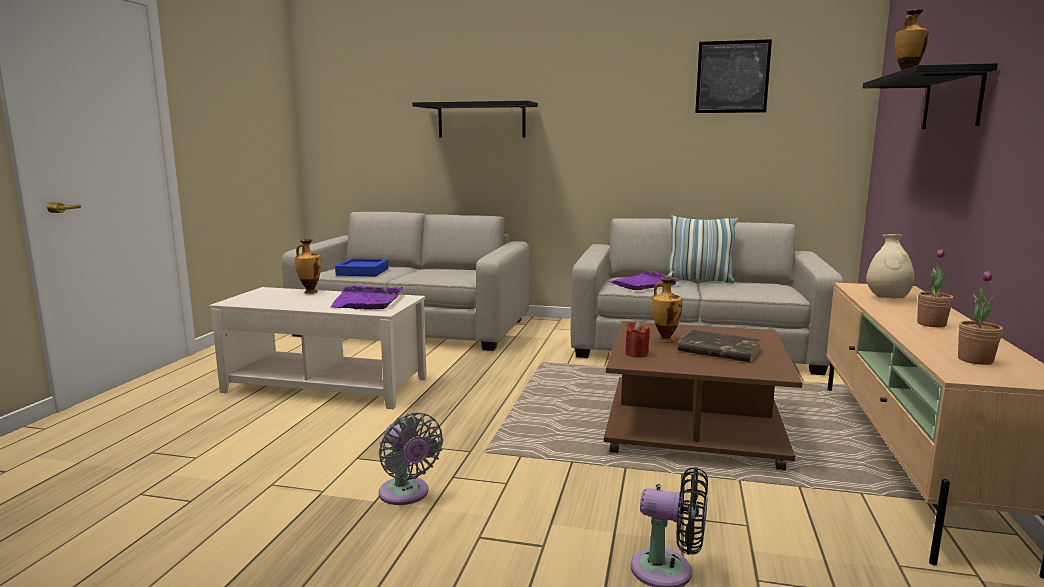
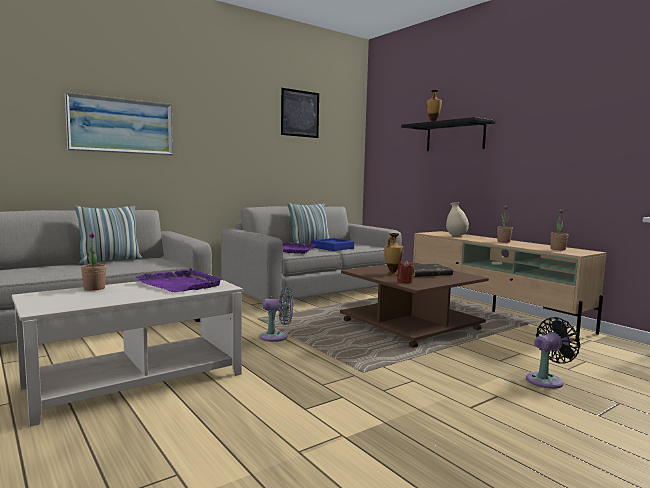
camera: 50 degrees left, 5 degrees down
vase [294,239,321,294] -> potted plant [81,231,106,291]
blue tray [335,258,389,276] -> blue tray moved to [312,238,354,251]
grey fan [379,412,443,505] -> grey fan moved to [260,287,293,342]
black shelf [412,101,538,138] -> picture [65,92,173,155]
none -> pillow [74,206,142,265]

